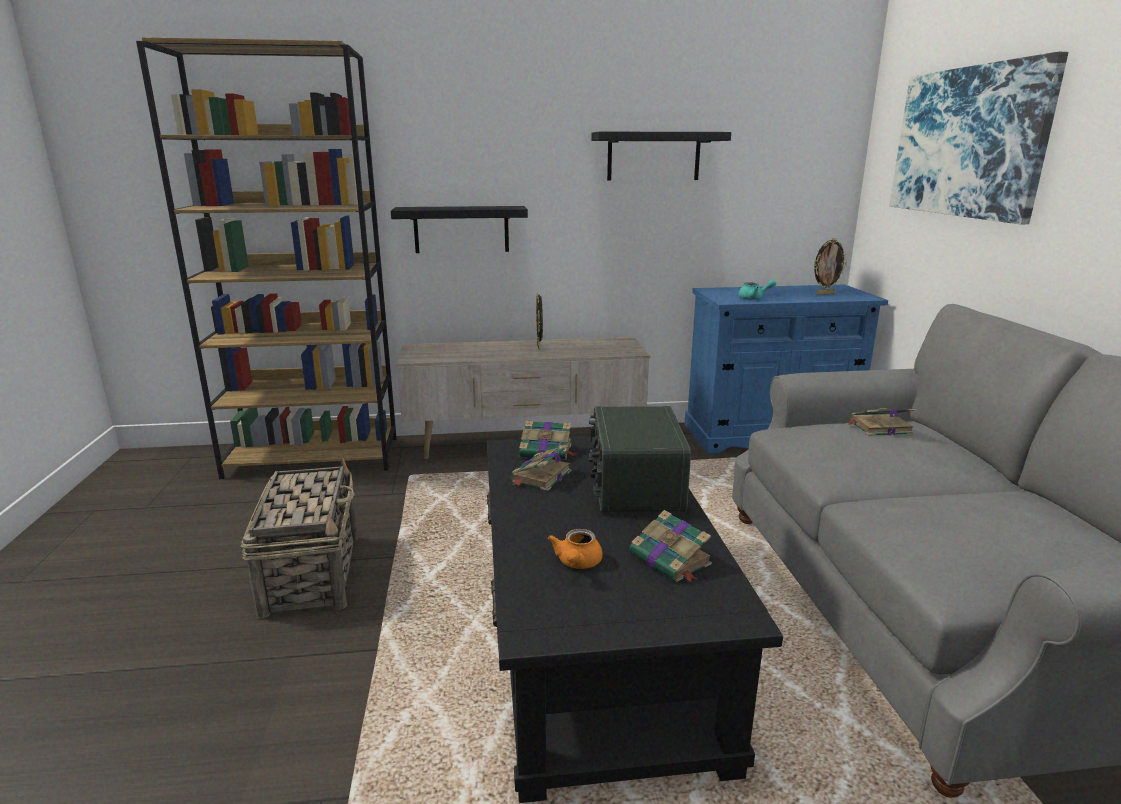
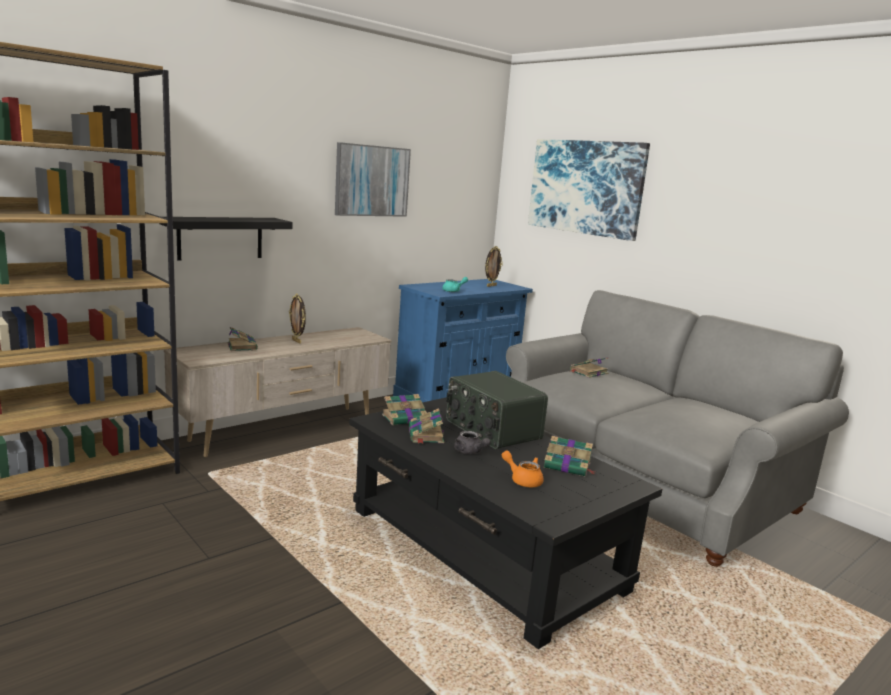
camera: 35 degrees left, 5 degrees down
basket [241,458,358,619] -> none
orange teapot [548,529,603,569] -> orange teapot turned 150 degrees clockwise [502,451,544,487]
black shelf [591,132,731,181] -> picture [335,142,411,217]
none -> book [227,327,258,351]
none -> grey teapot [454,431,491,454]

